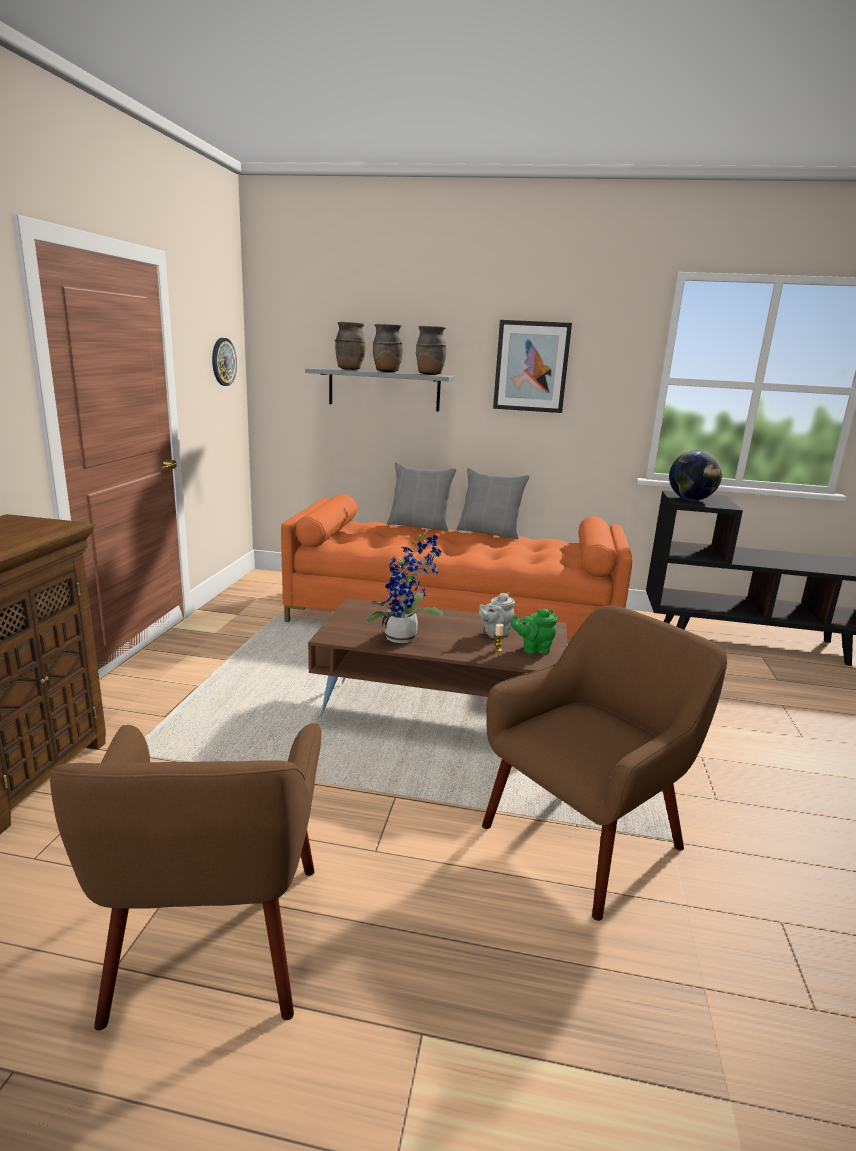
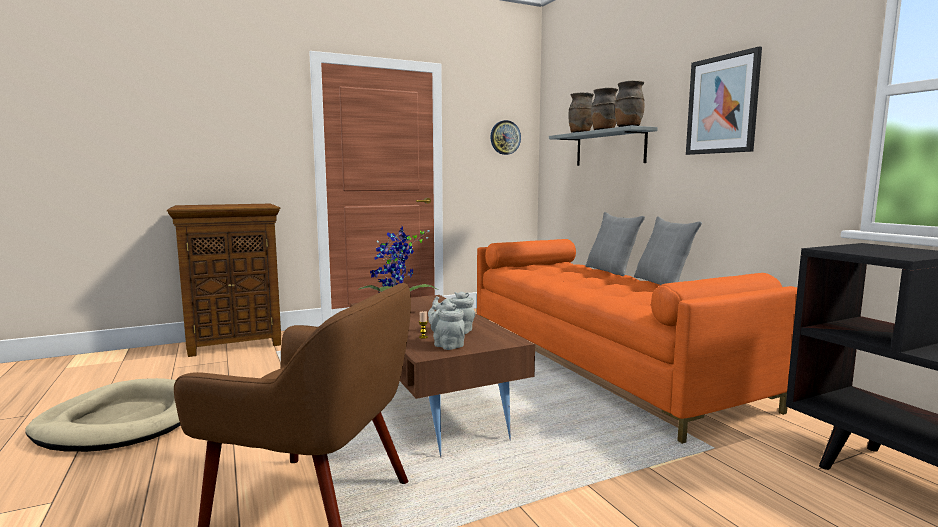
camera: 55 degrees right, 10 degrees down
brown armchair [50,723,321,1031] -> beige dog bed [26,378,180,452]
green teapot [511,609,557,654] -> grey teapot [428,303,465,350]
globe [669,450,722,500] -> none

